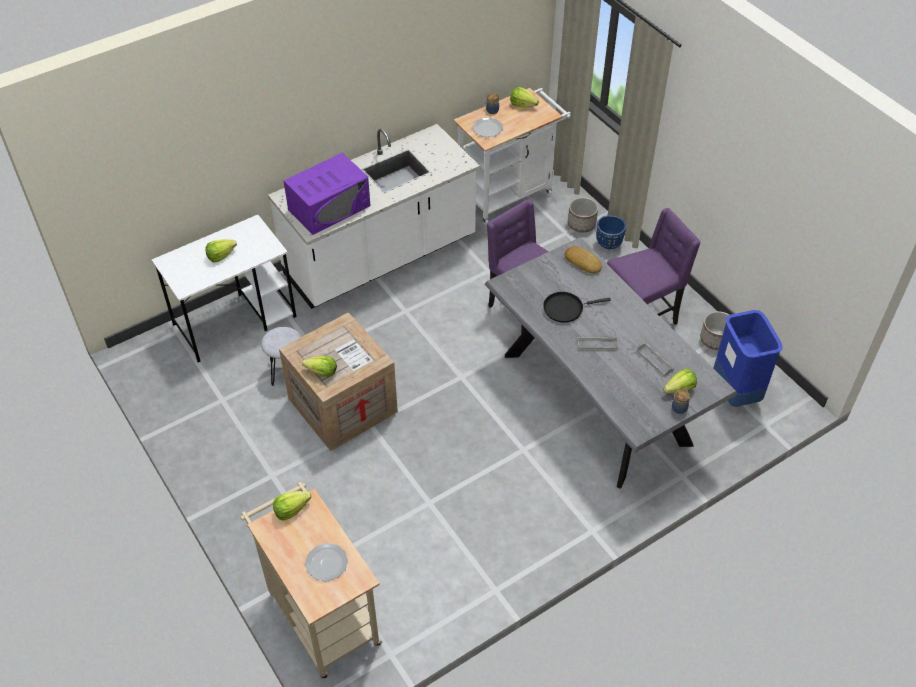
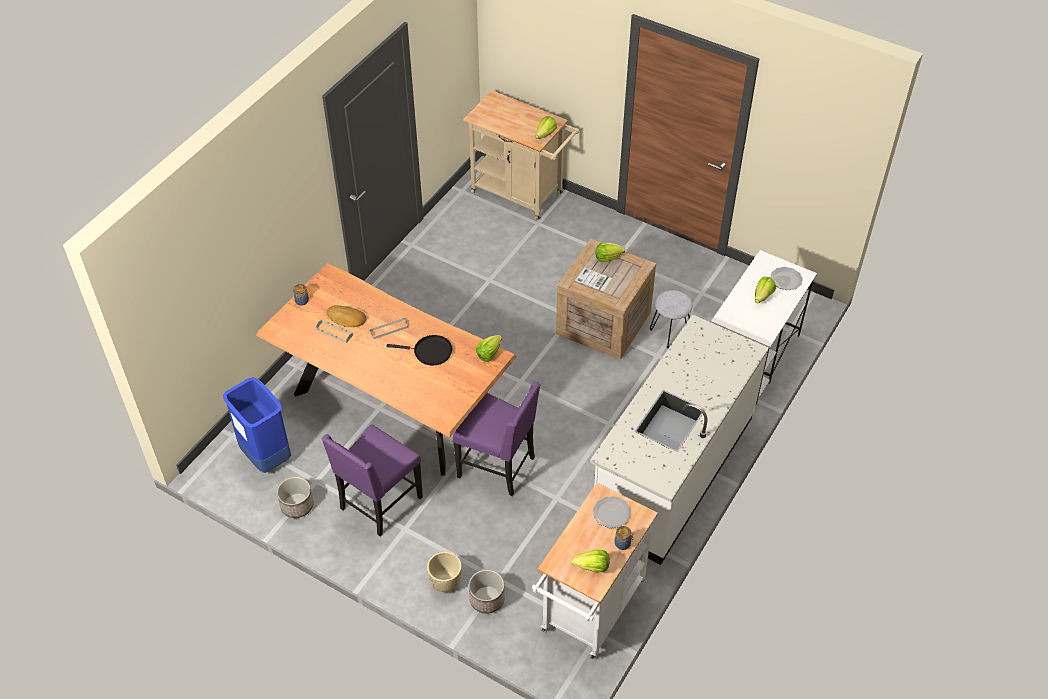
camera: 155 degrees right, 0 degrees up
purple microwave [284,153,371,235] -> none
plate [305,543,348,582] -> plate moved to [770,267,803,290]
grey dining table [485,237,738,489] -> brown dining table [256,263,517,476]
black frying pan [543,292,611,323] -> black frying pan turned 45 degrees clockwise [386,335,452,365]
bread [565,246,602,274] -> bread moved to [327,305,366,327]
blue planter [596,215,626,249] -> beige planter [427,551,462,592]
lettuce [663,369,697,394] -> lettuce moved to [476,335,502,362]

